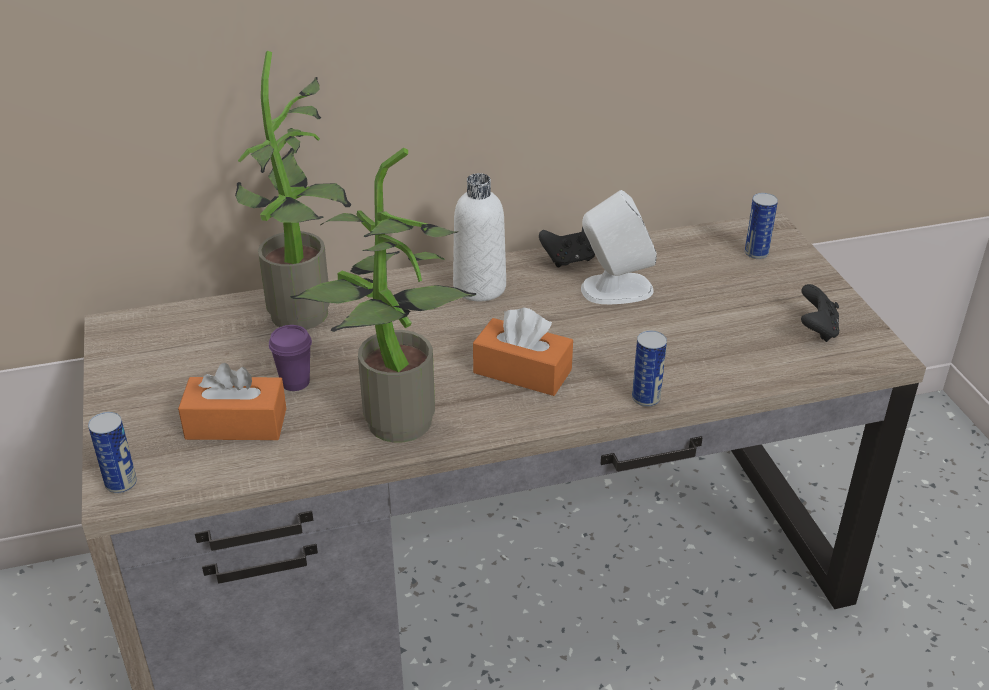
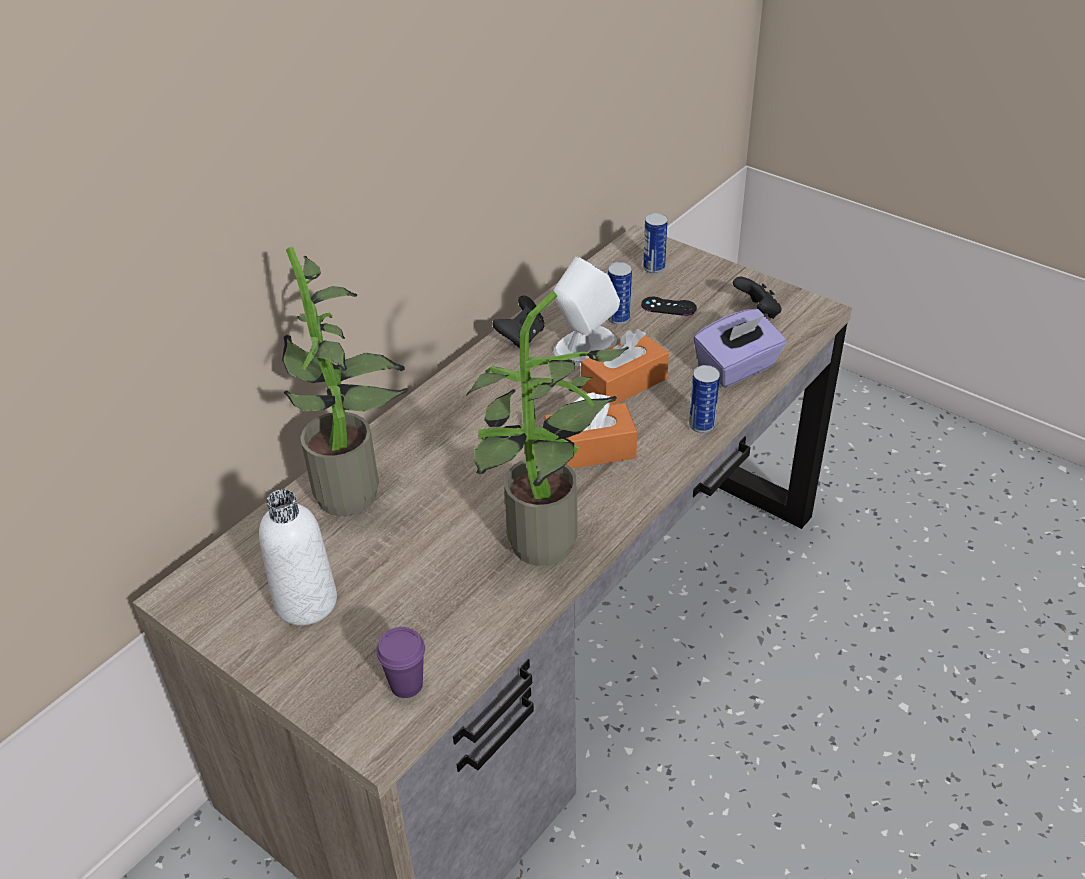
camera: 35 degrees left, 5 degrees up
can [88,412,137,493] -> can moved to [608,262,632,325]
orange tissue box [178,363,286,440] -> orange tissue box moved to [581,329,669,406]
purple cup [269,325,312,391] -> purple cup moved to [376,627,425,698]
white bottle [453,173,506,301] -> white bottle moved to [259,489,337,625]
none -> black game controller [641,297,697,316]
none -> purple tissue box [693,309,786,387]

